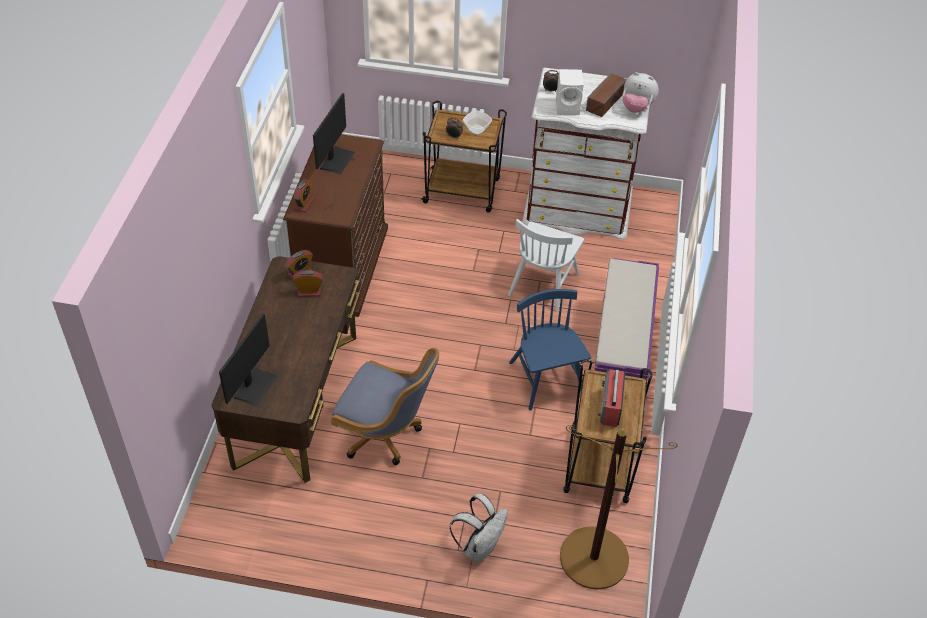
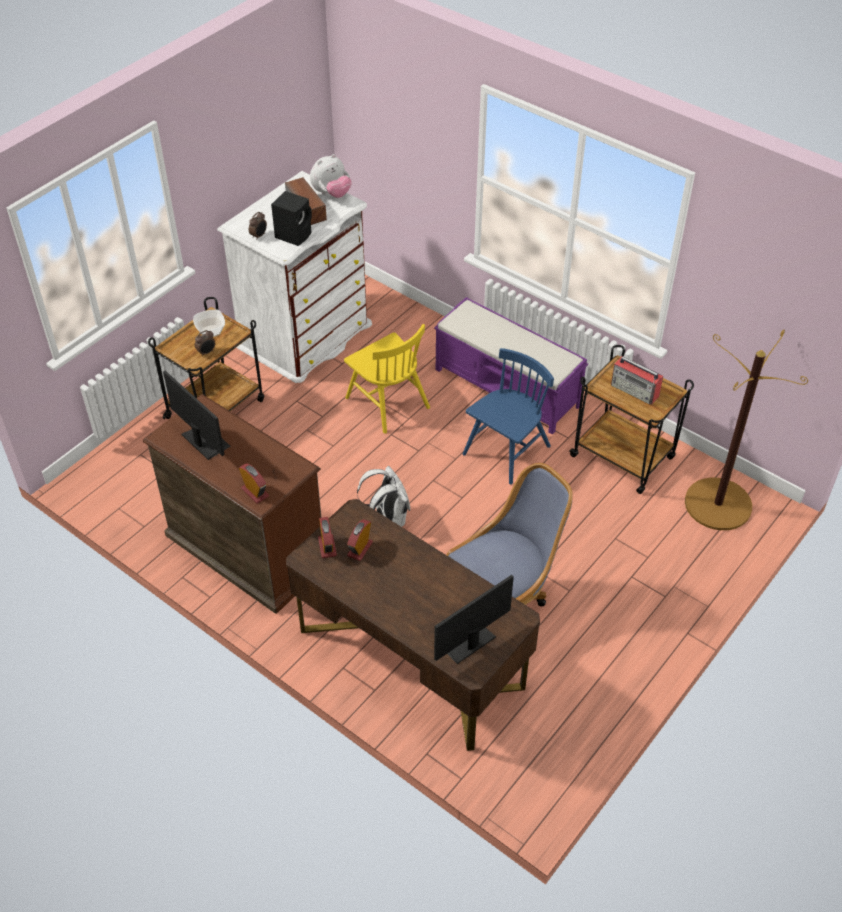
camera: 60 degrees left, 0 degrees up
monitor [219,313,278,407] -> monitor turned 90 degrees counterclockwise [434,575,514,664]
white backpack [449,494,508,563] -> white backpack moved to [357,466,410,527]
white chair [508,219,584,312] -> yellow chair [344,324,430,434]
blue chair [509,289,591,410] -> blue chair turned 120 degrees clockwise [463,348,554,485]
white speaker [556,69,584,116] -> black speaker [271,191,312,246]

